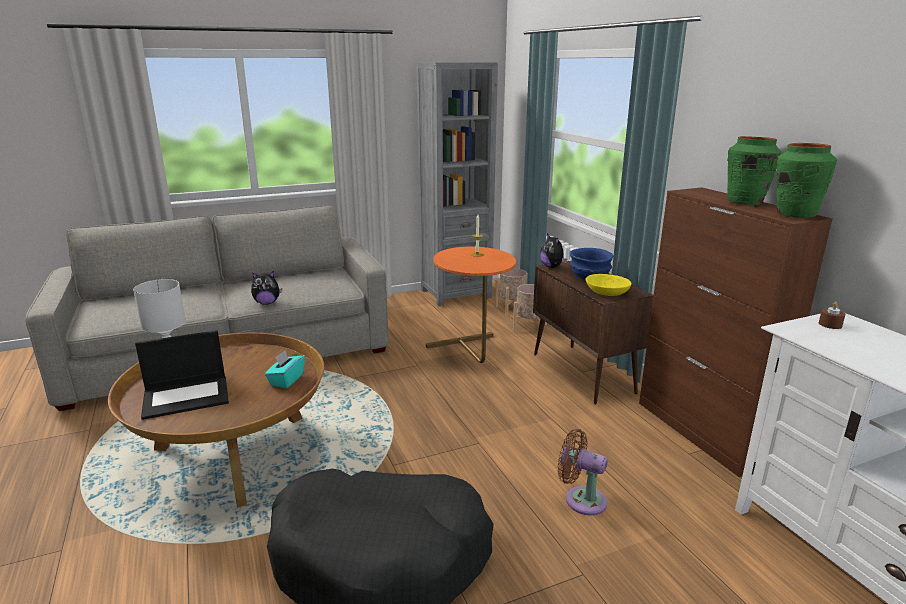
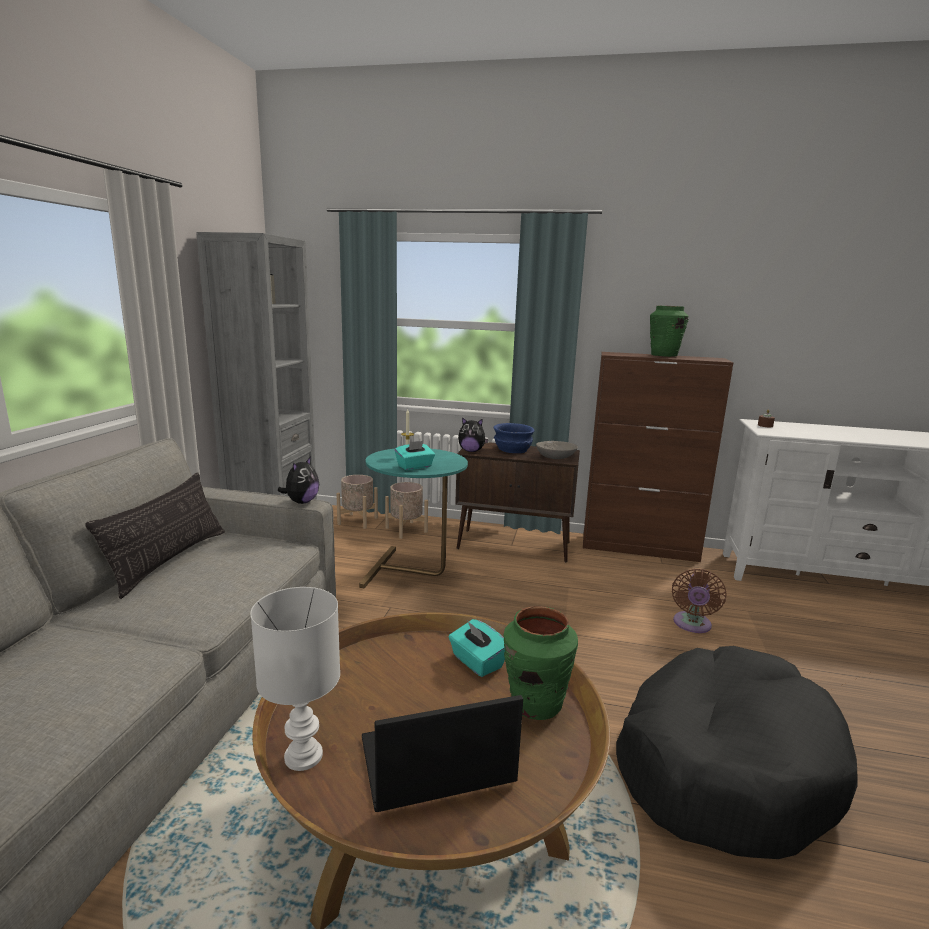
camera: 55 degrees left, 5 degrees down
laptop [135,330,229,420] -> laptop turned 120 degrees counterclockwise [362,695,523,812]
plush toy [251,271,282,305] -> plush toy moved to [278,456,319,504]
orange side table [426,247,516,363] -> turquoise side table [359,449,468,588]
brown fan [557,429,608,515] -> brown fan turned 45 degrees counterclockwise [672,569,726,633]
yellow bowl [586,274,632,296] -> grey bowl [536,441,578,459]
green vase [776,143,837,218] -> green vase moved to [503,606,578,720]
none -> pillow [86,472,225,599]
none -> turquoise tissue box [395,441,435,470]

